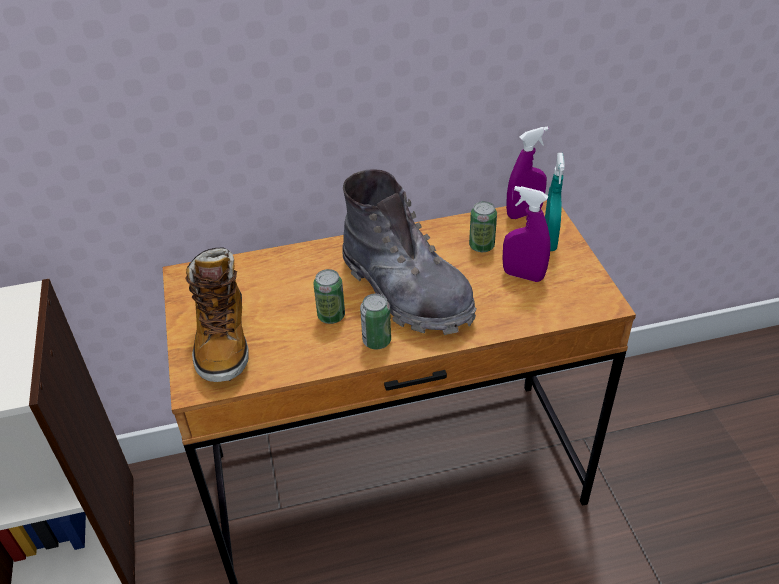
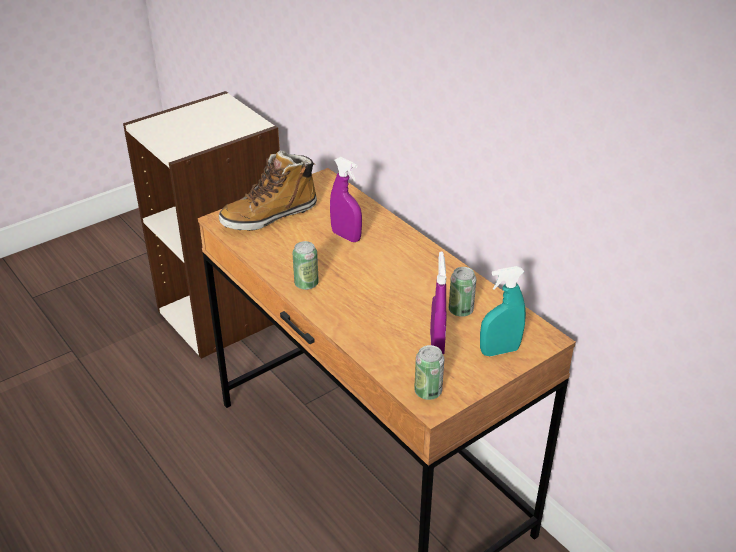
camera: 65 degrees right, 5 degrees down
can [314,269,345,324] -> can moved to [414,345,444,400]
grey boot [343,169,476,335] -> none
purple spray bottle [506,127,549,219] -> purple spray bottle moved to [330,157,362,242]

